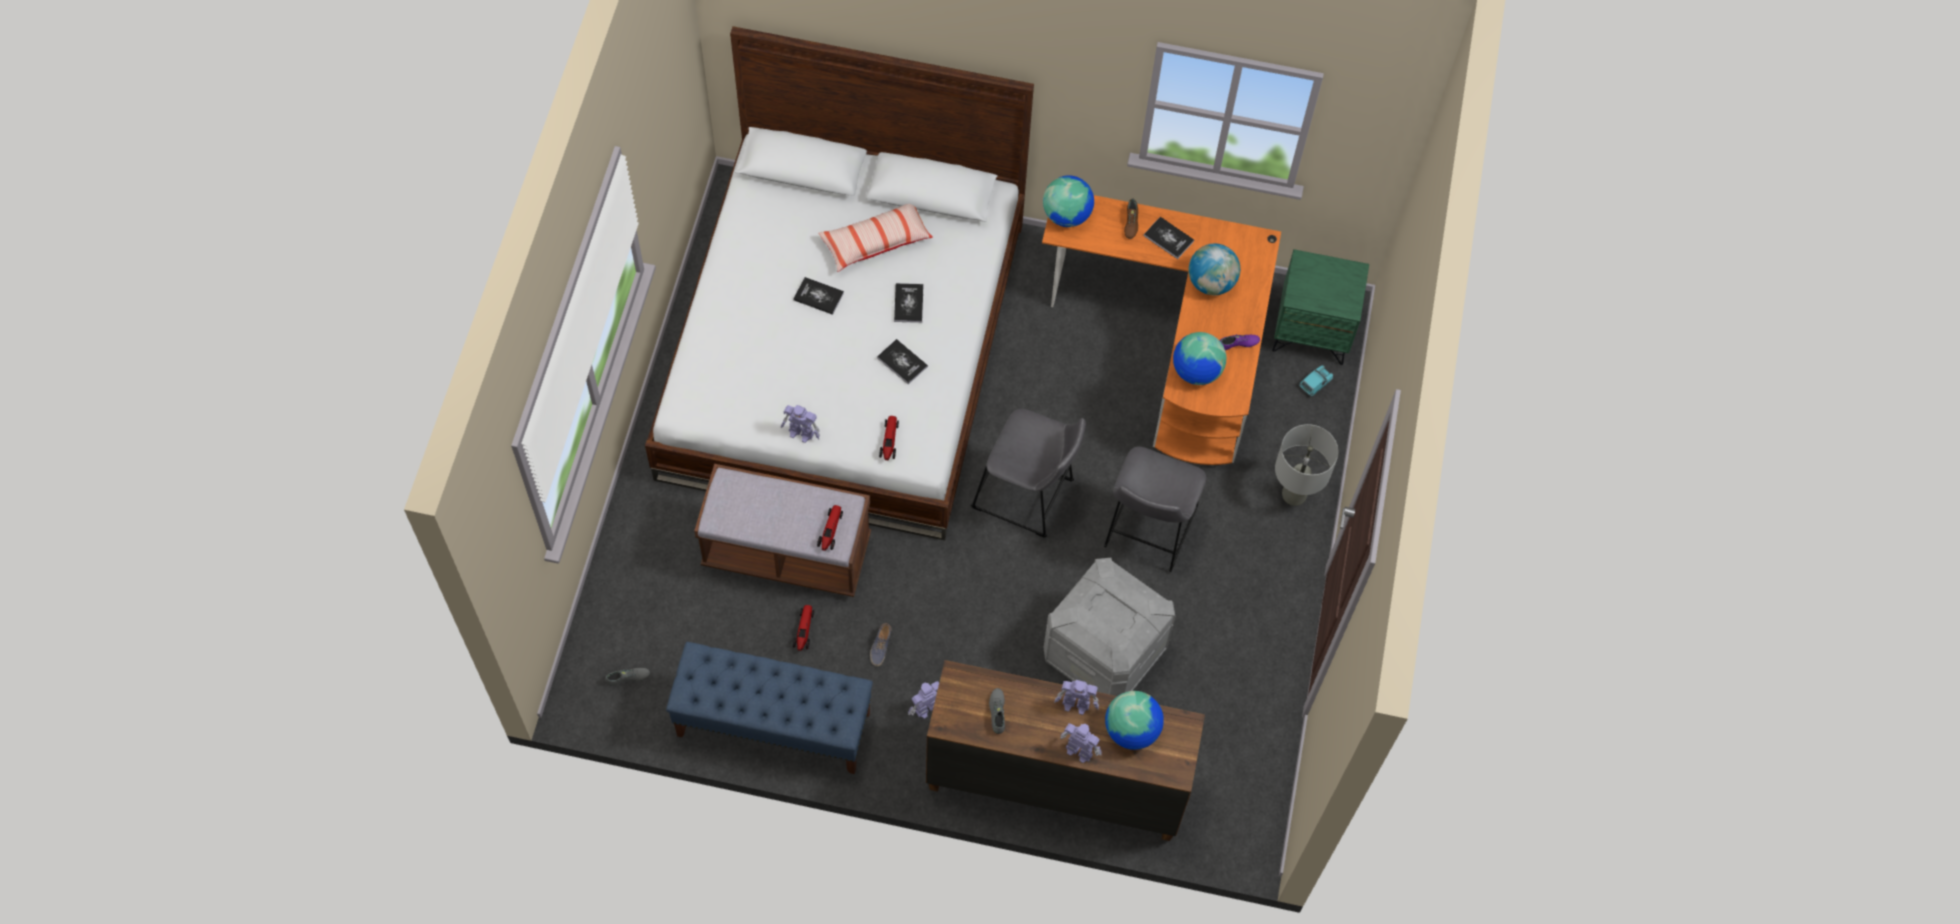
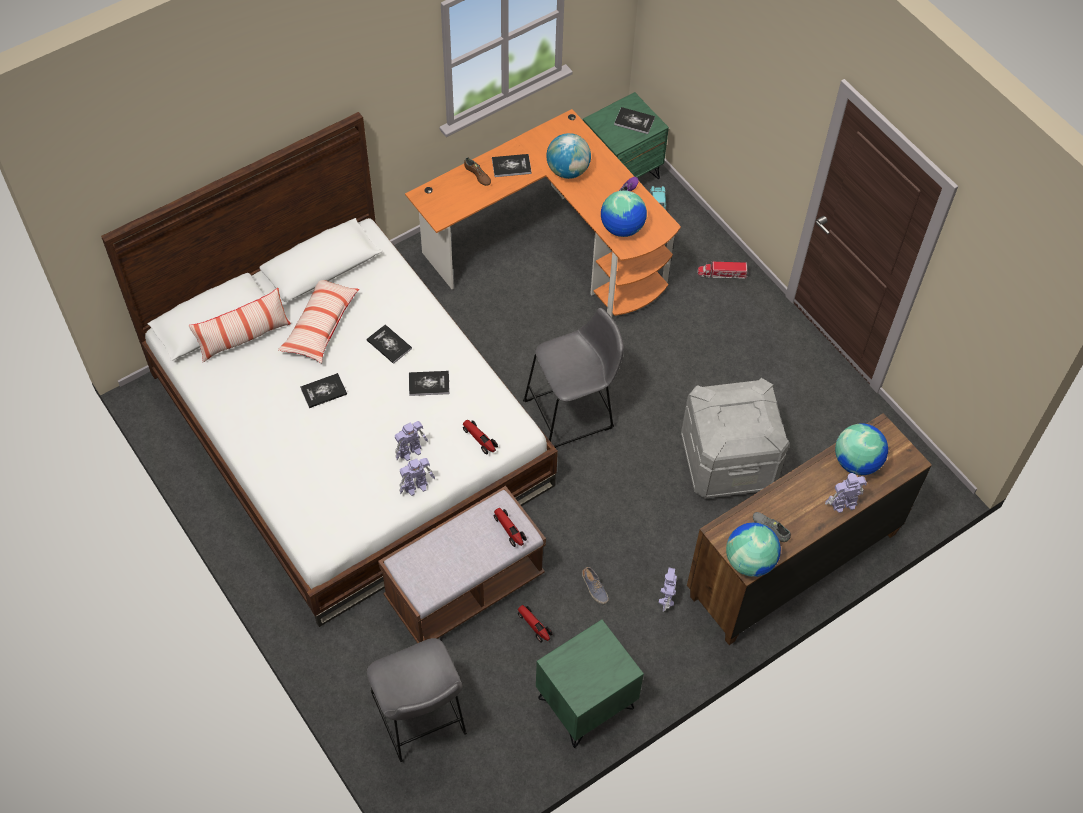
camera: 45 degrees left, 5 degrees down
grey shoe [605,668,650,685] -> none
blue bench [666,642,873,774] -> green nightstand [536,619,644,748]
globe [1043,175,1094,227] -> globe moved to [726,523,781,577]
toy robot [1055,680,1099,715] -> toy robot moved to [395,421,428,461]
grey stool [1104,447,1206,572] -> grey stool moved to [367,638,467,762]
grey table lamp [1275,424,1338,506] -> toy truck [698,261,748,278]
none -> pillow [188,288,291,363]
none -> book [614,107,655,134]

